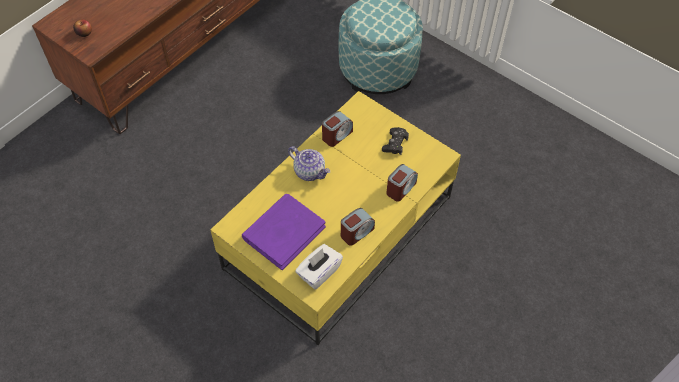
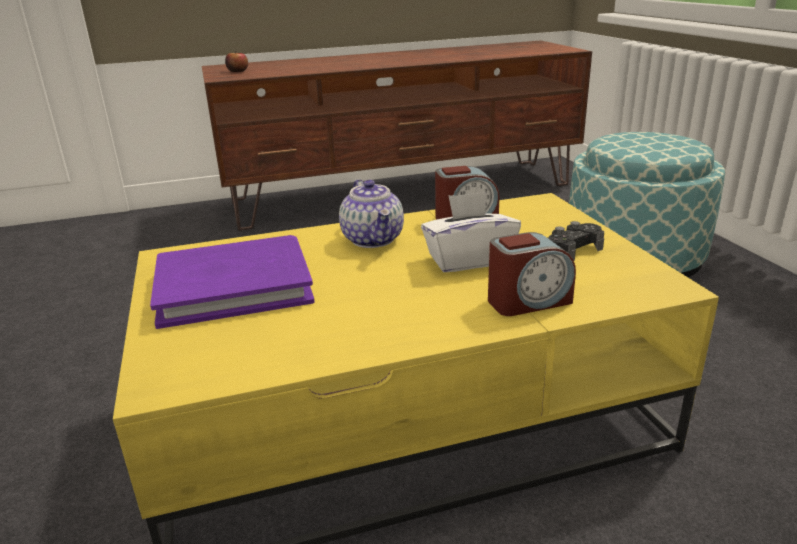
camera: 35 degrees right, 30 degrees down
white tissue box [295,244,343,290] -> white tissue box moved to [421,192,521,272]
alarm clock [341,208,375,246] -> none

